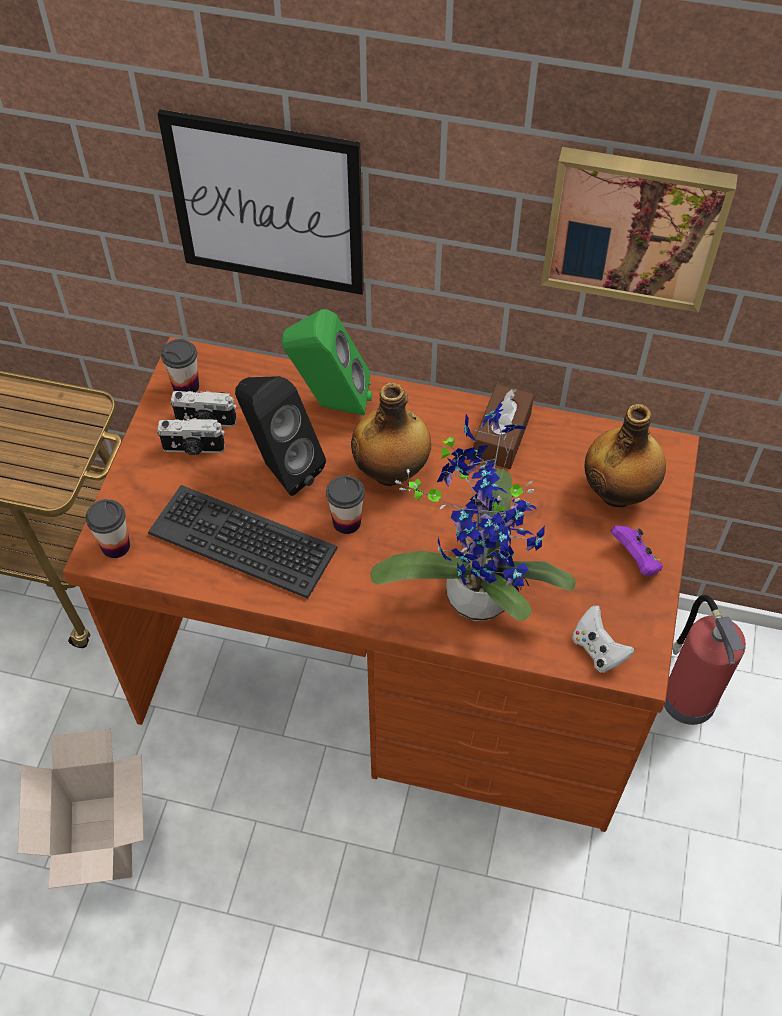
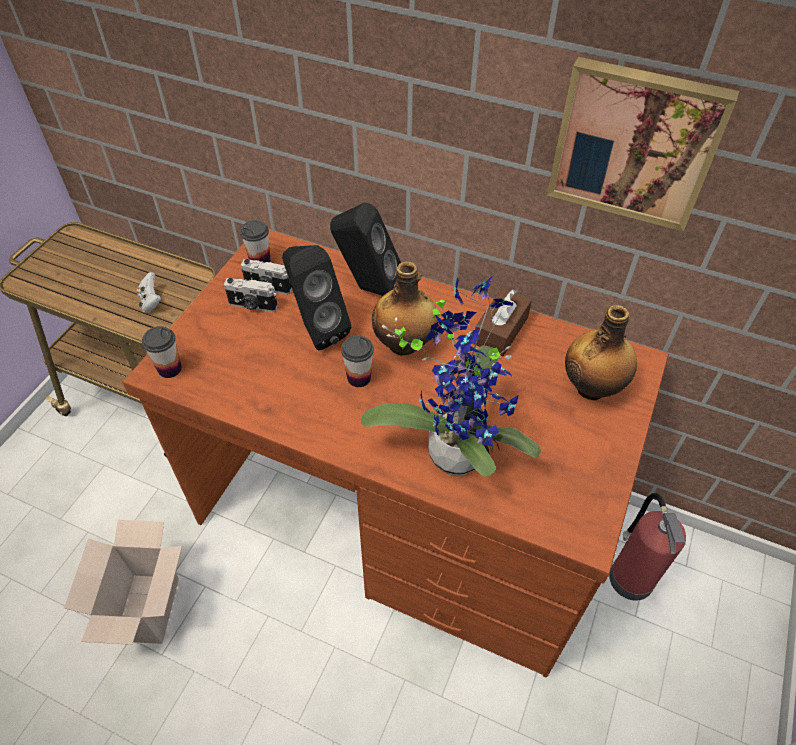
camera: 10 degrees right, 5 degrees down
keyboard [148,485,338,599] -> none
picture [157,109,364,295] -> none
green speaker [282,309,372,416] -> black speaker [330,202,401,296]
white game controller [572,606,634,673] -> white game controller moved to [137,272,161,312]
purple game controller [611,525,663,576] -> none

